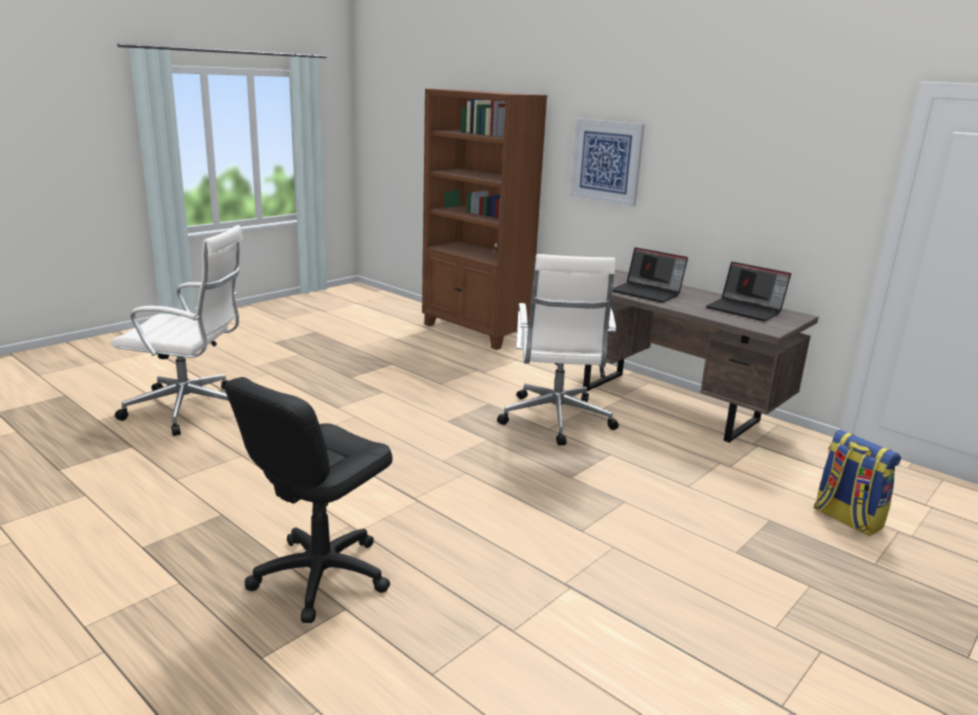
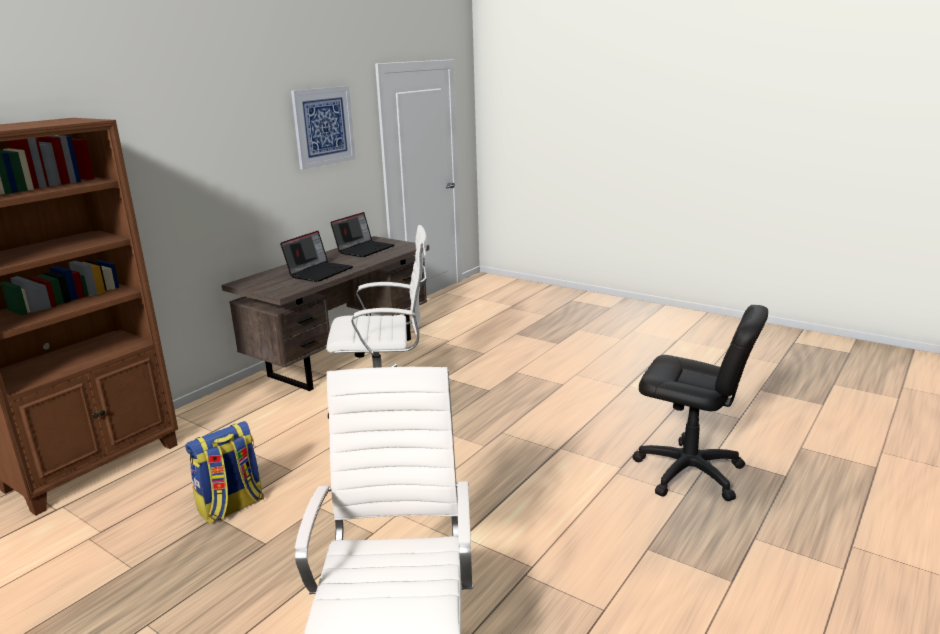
camera: 95 degrees left, 0 degrees up
picture [570,118,645,207] -> picture moved to [291,86,355,169]
backpack [813,430,901,537] -> backpack moved to [185,421,264,524]

